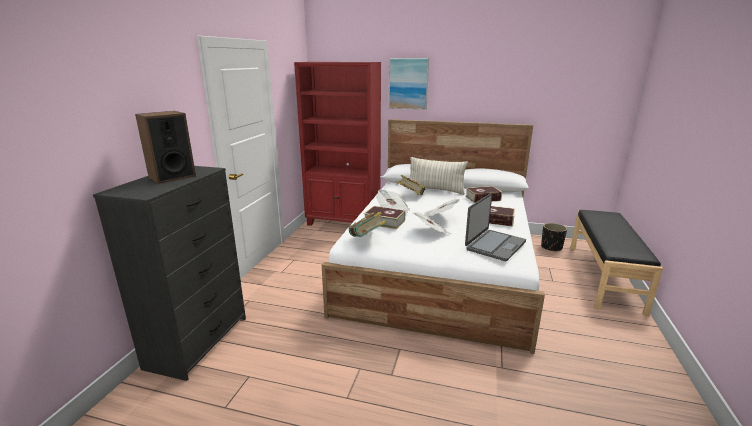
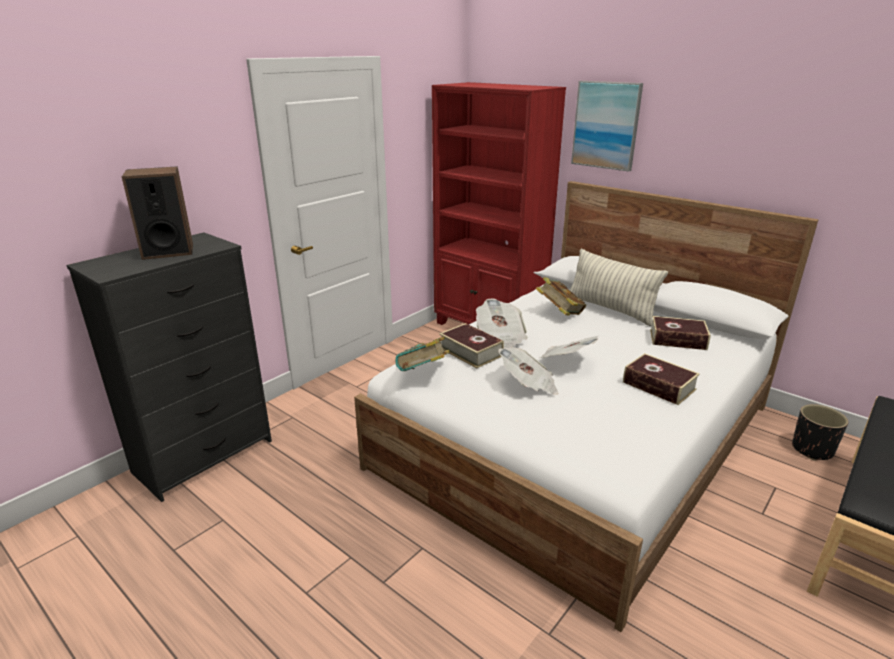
camera: 25 degrees right, 5 degrees up
laptop [465,193,526,261] -> none

